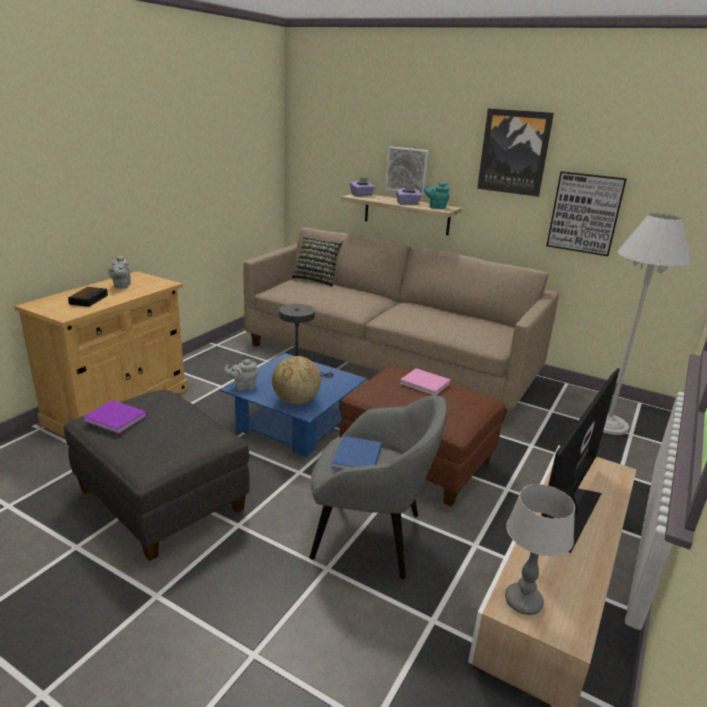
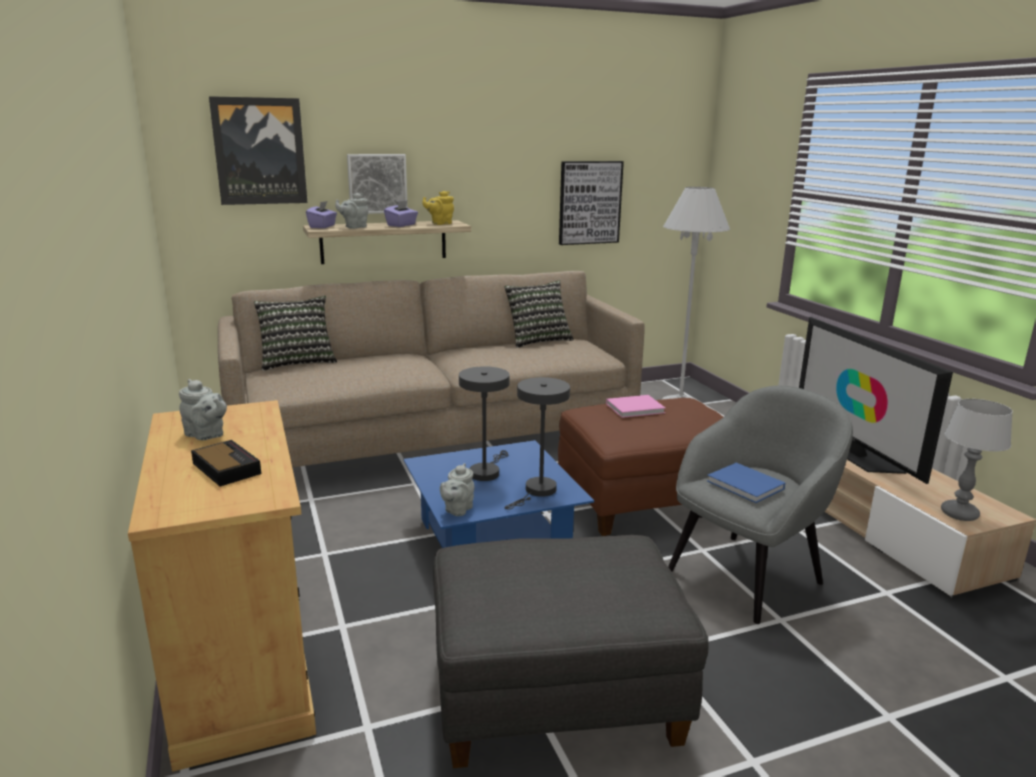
camera: 50 degrees left, 5 degrees down
purple book [83,400,147,434] -> none
globe [272,356,321,404] -> grey table lamp [504,377,570,509]
turquoise teapot [424,182,450,209] -> yellow teapot [422,191,454,225]
picture [477,108,554,197] -> picture moved to [209,96,307,205]
none -> grey teapot [335,193,368,229]
none -> pillow [504,280,574,348]

